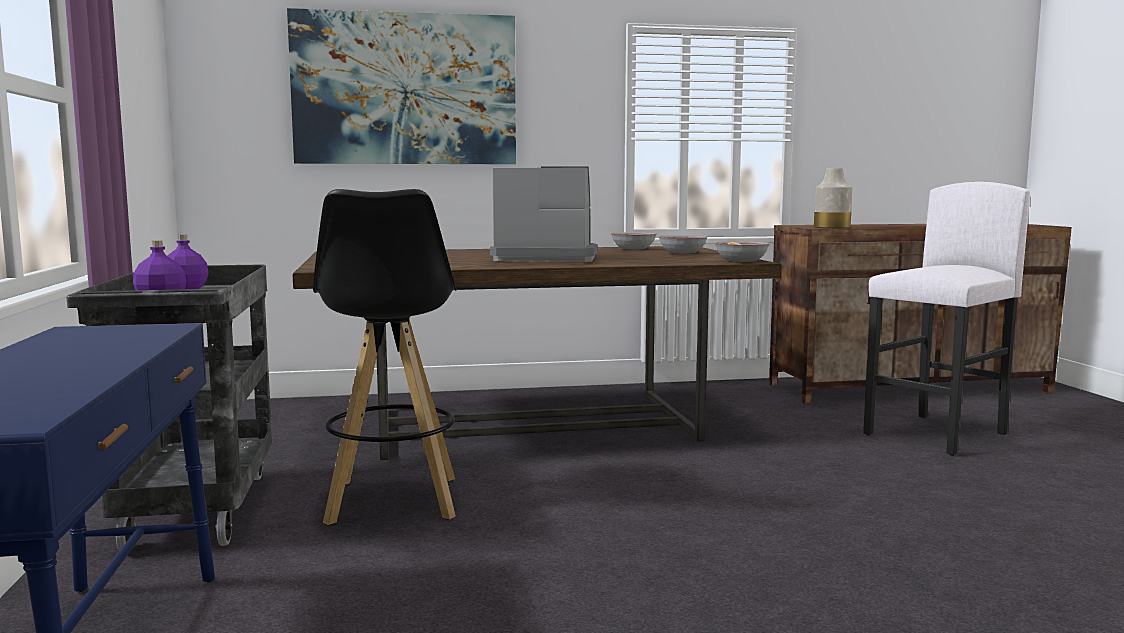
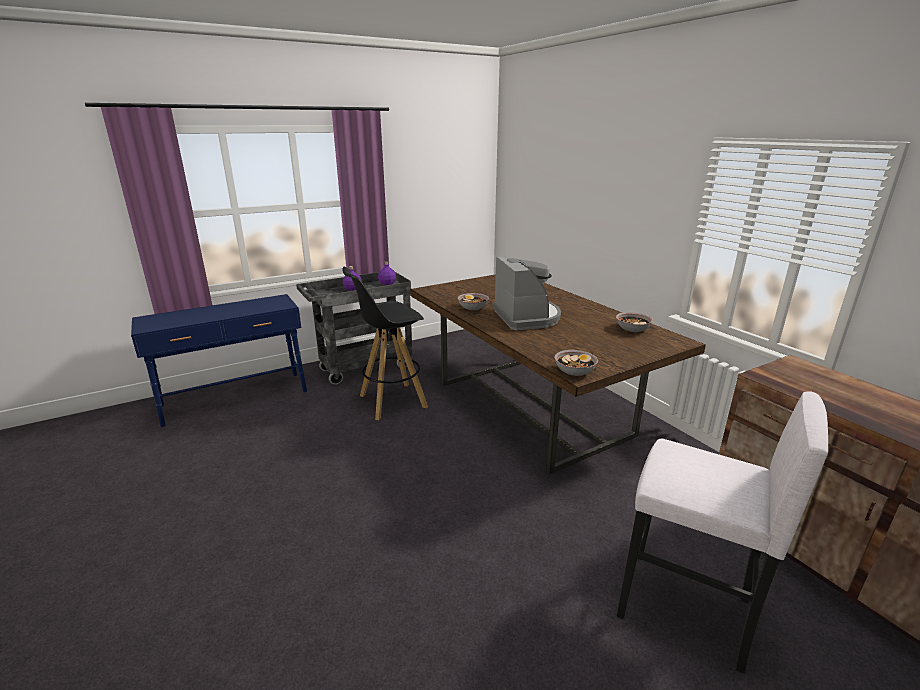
camera: 70 degrees right, 15 degrees up
picture [287,8,516,164] -> none
bowl [659,235,707,254] -> bowl moved to [457,293,489,310]
beige vase [814,168,852,228] -> none

